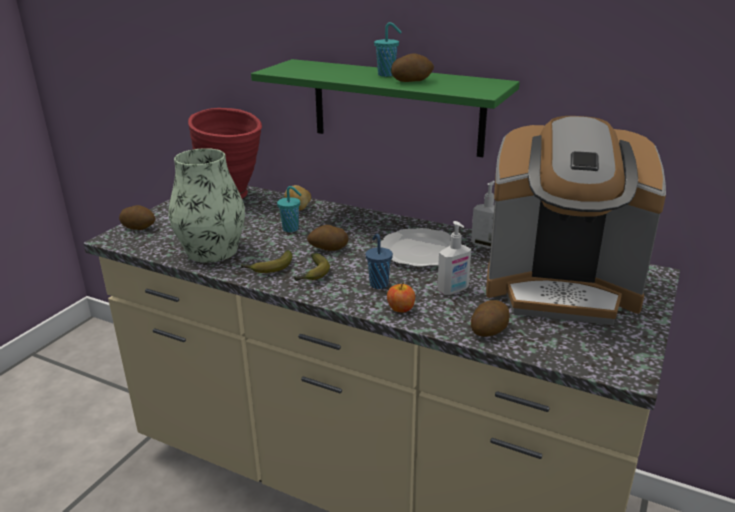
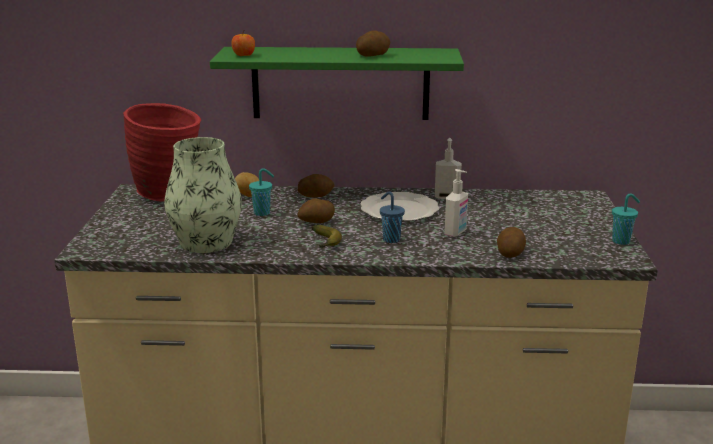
camera: 25 degrees left, 5 degrees down
potato [119,205,156,230] -> potato moved to [298,174,335,197]
banana [240,250,293,273] -> none
turquoise cup [374,22,402,77] -> turquoise cup moved to [612,193,640,245]
apple [387,282,415,312] -> apple moved to [231,30,255,56]
coffee machine [486,116,666,325] -> none

